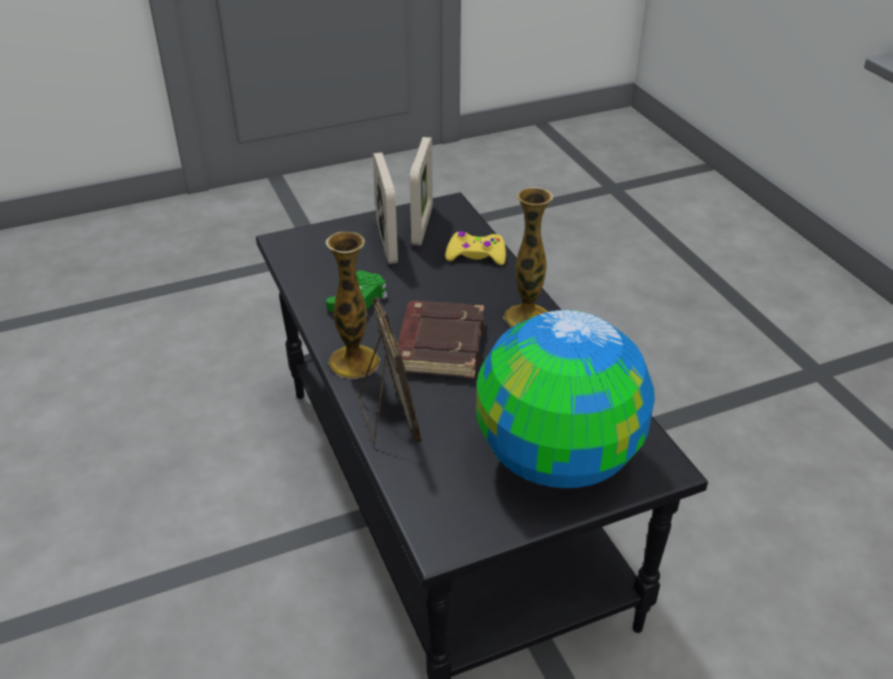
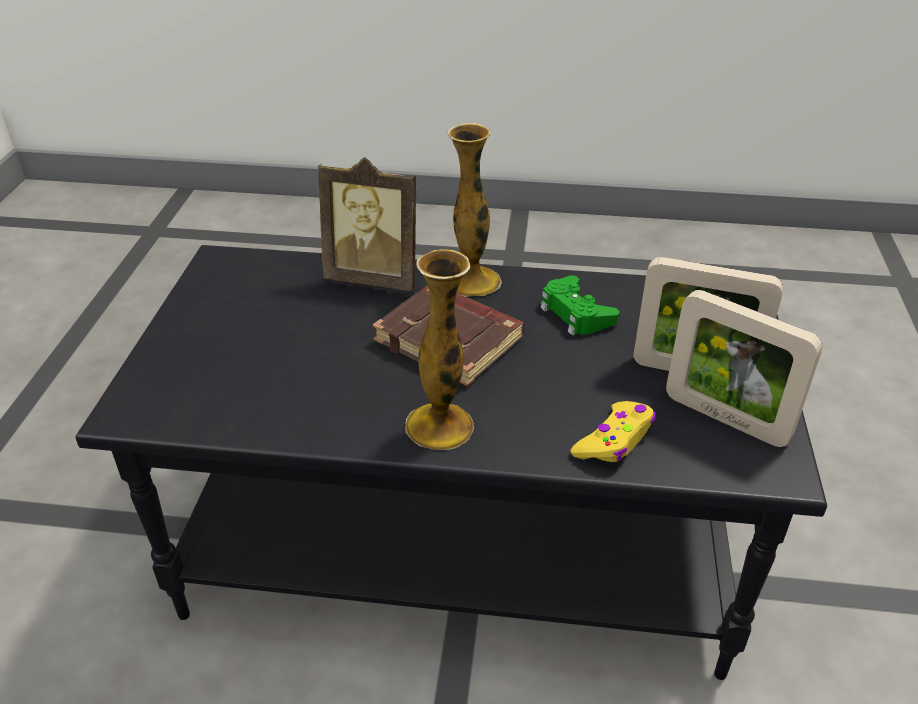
camera: 120 degrees right, 0 degrees up
globe [476,310,655,488] -> none

